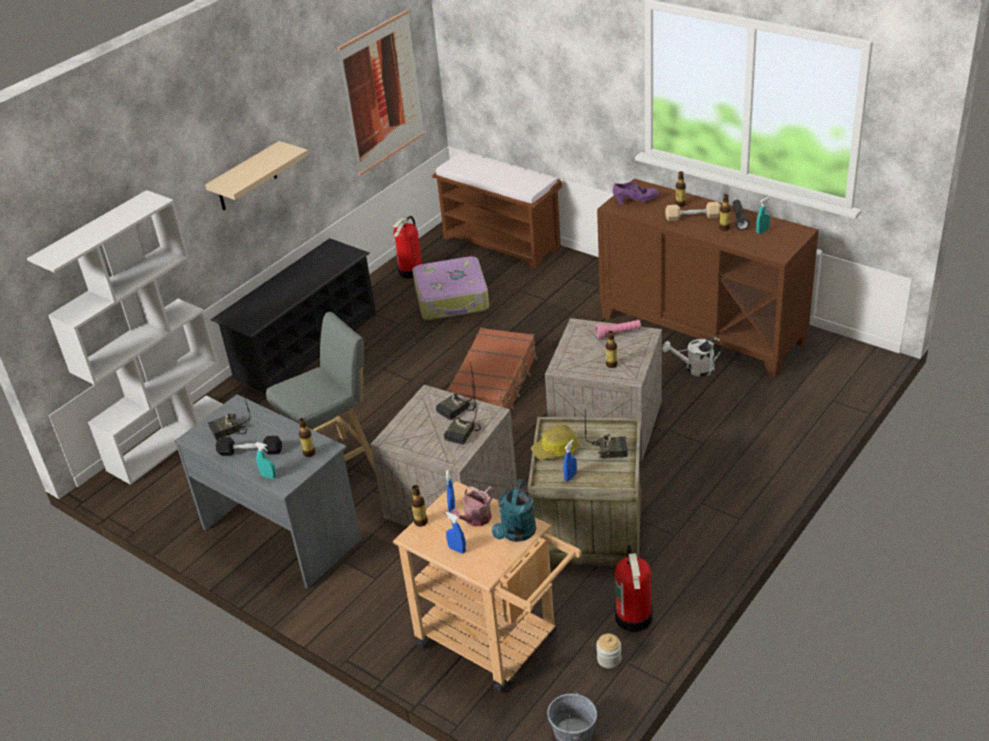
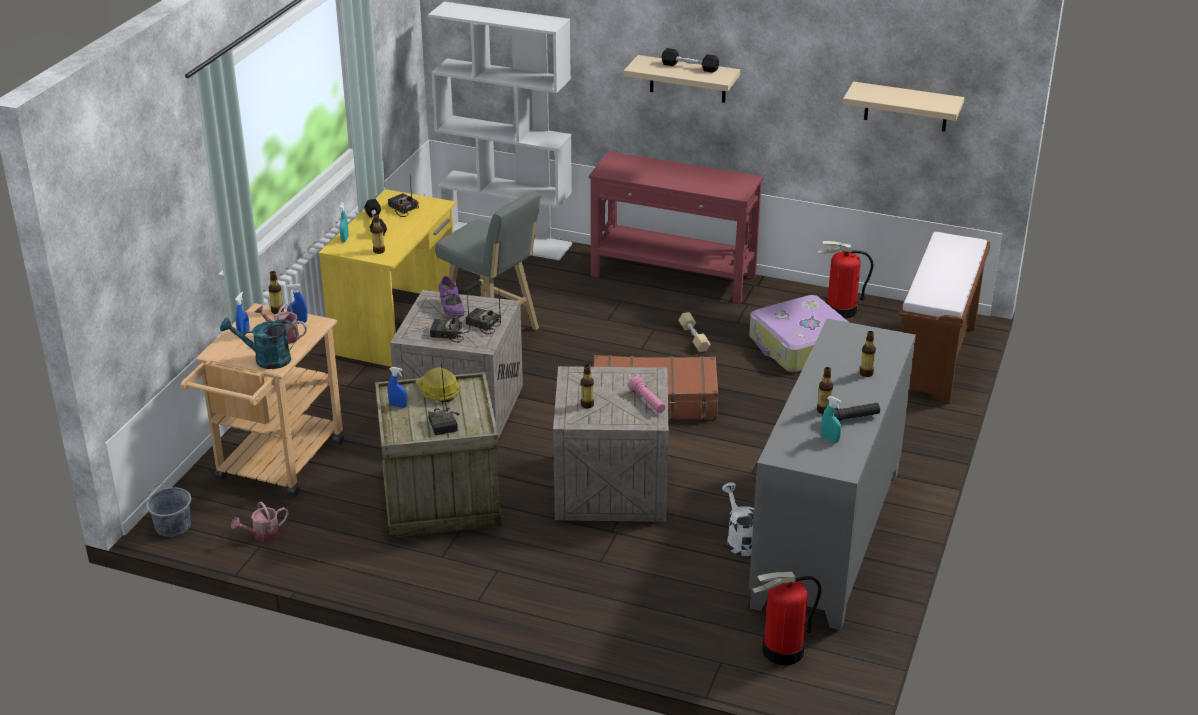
camera: 70 degrees right, 5 degrees down
grey desk [175,394,361,589] -> yellow desk [319,189,456,367]
black shoe rack [211,238,376,393] -> red console table [589,152,763,303]
picture [337,10,425,176] -> beige shelf [843,82,964,132]
jar [596,633,622,669] -> watering can [231,501,289,542]
brown cabinet [597,179,819,378] -> grey cabinet [749,318,916,630]
purple shoe [613,182,658,205] -> purple shoe moved to [439,276,465,317]
fire extinguisher [615,545,653,632] -> fire extinguisher moved to [752,572,822,665]
beige dumbbell [665,202,721,221] -> beige dumbbell moved to [678,312,710,352]
none -> black dumbbell [662,48,719,73]

